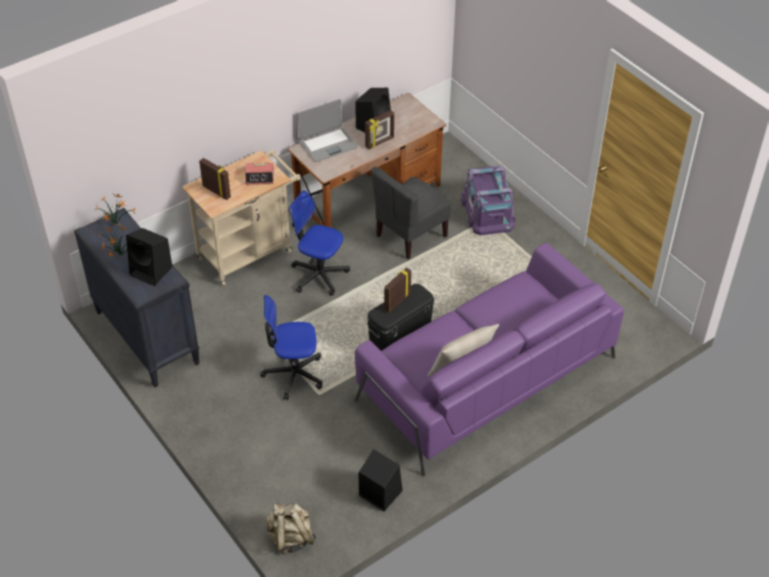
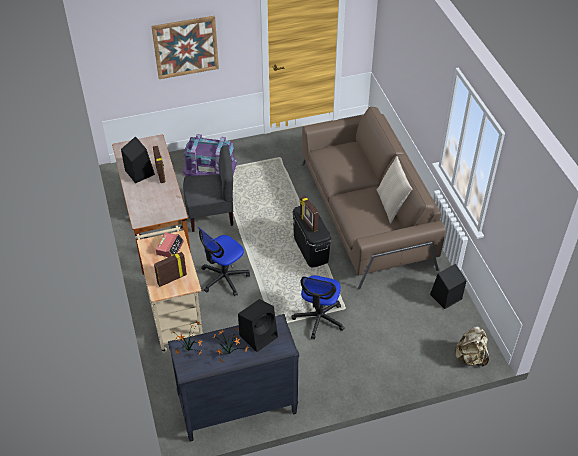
camera: 70 degrees left, 0 degrees up
laptop [298,99,357,162] -> none
purple sofa [355,243,624,476] -> brown sofa [302,107,446,290]
grey chair [371,167,451,259] -> grey chair turned 75 degrees counterclockwise [183,146,233,232]
none -> picture [151,16,219,79]

